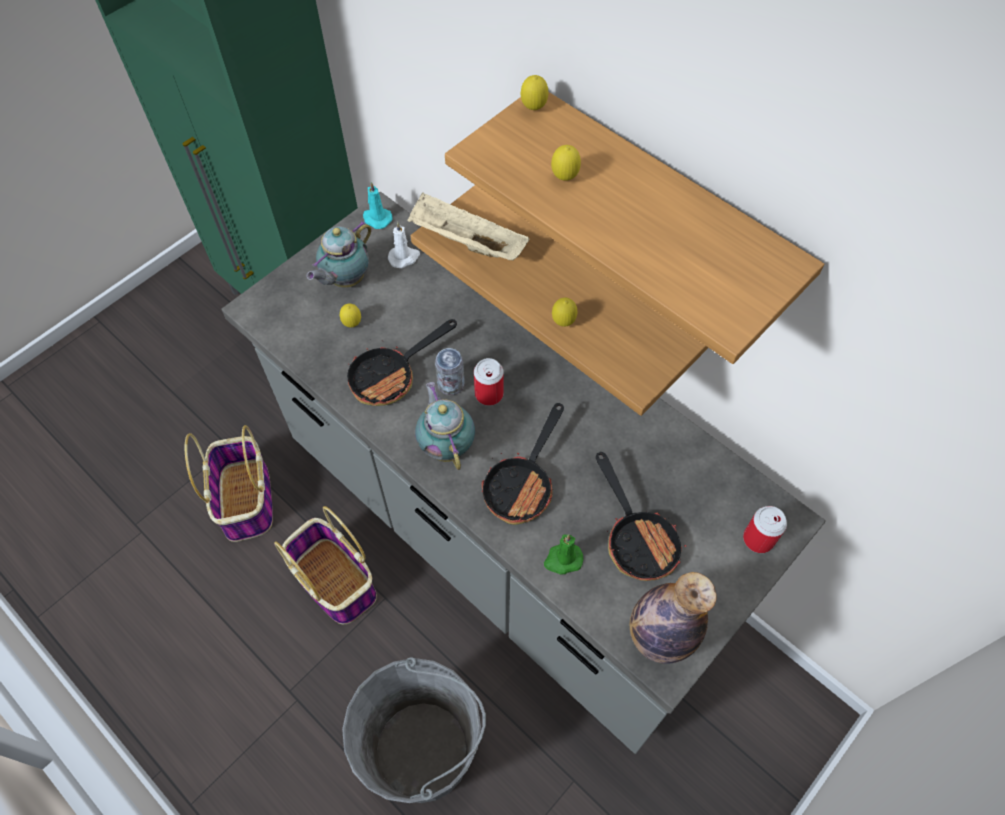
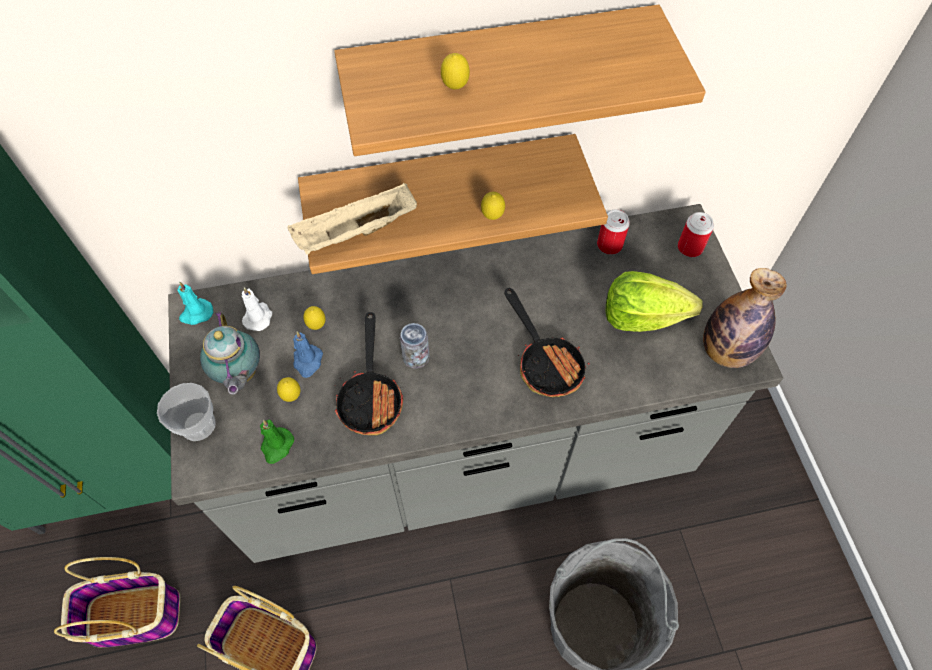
camera: 55 degrees left, 0 degrees up
basket [274,506,377,624] -> basket moved to [54,557,180,648]
teapot [415,382,475,470] -> none
can [474,358,504,406] -> can moved to [597,209,630,255]
lemon [521,75,548,110] -> lemon moved to [304,306,325,330]
green candle [544,534,584,575] -> green candle moved to [260,419,294,464]
frying pan [596,452,686,581] -> lettuce [606,271,702,332]
none -> cup [157,383,215,441]
none -> blue candle [293,331,323,378]

